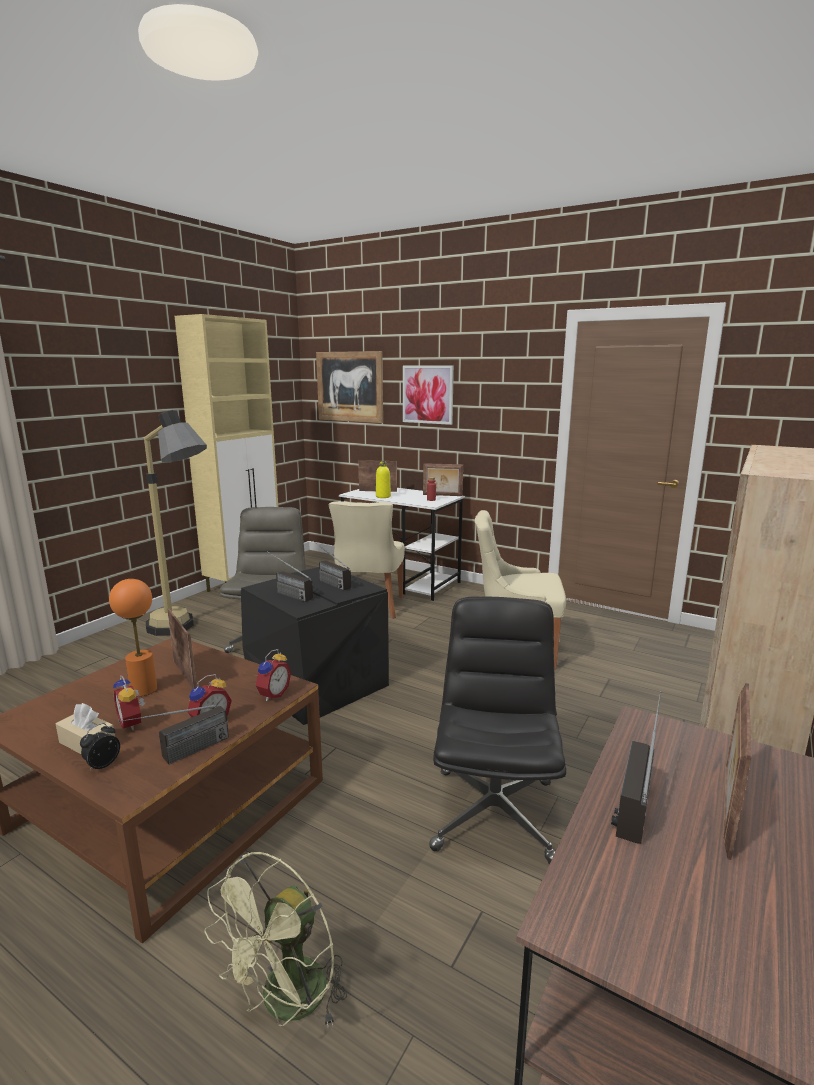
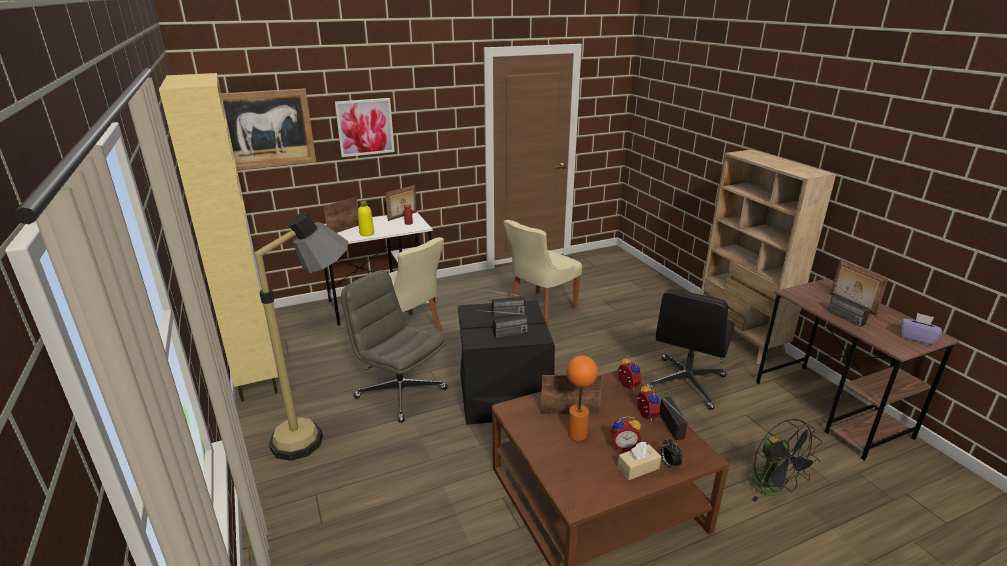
camera: 55 degrees left, 10 degrees up
green fan [204,852,347,1029] -> black fan [749,419,823,502]
black office chair [429,596,566,864] -> black office chair turned 105 degrees counterclockwise [646,289,735,410]
none -> purple tissue box [901,313,942,345]

